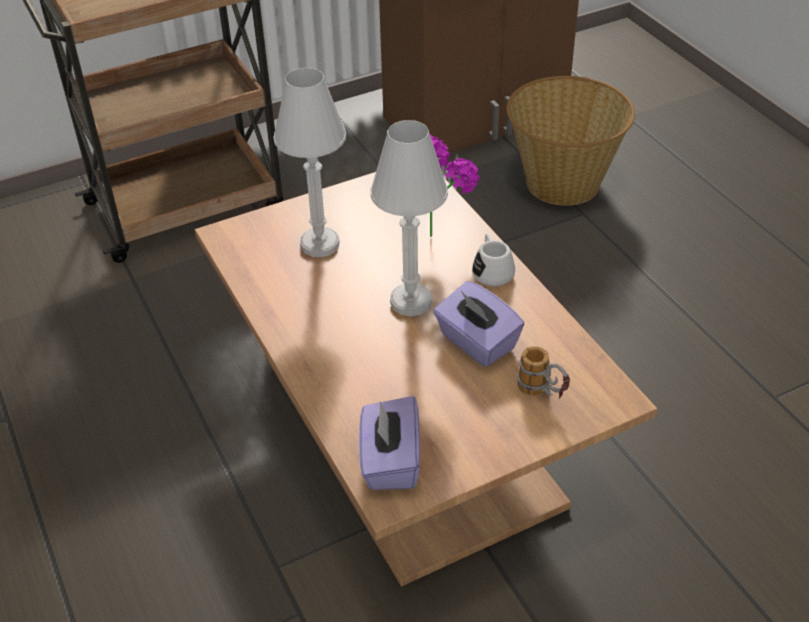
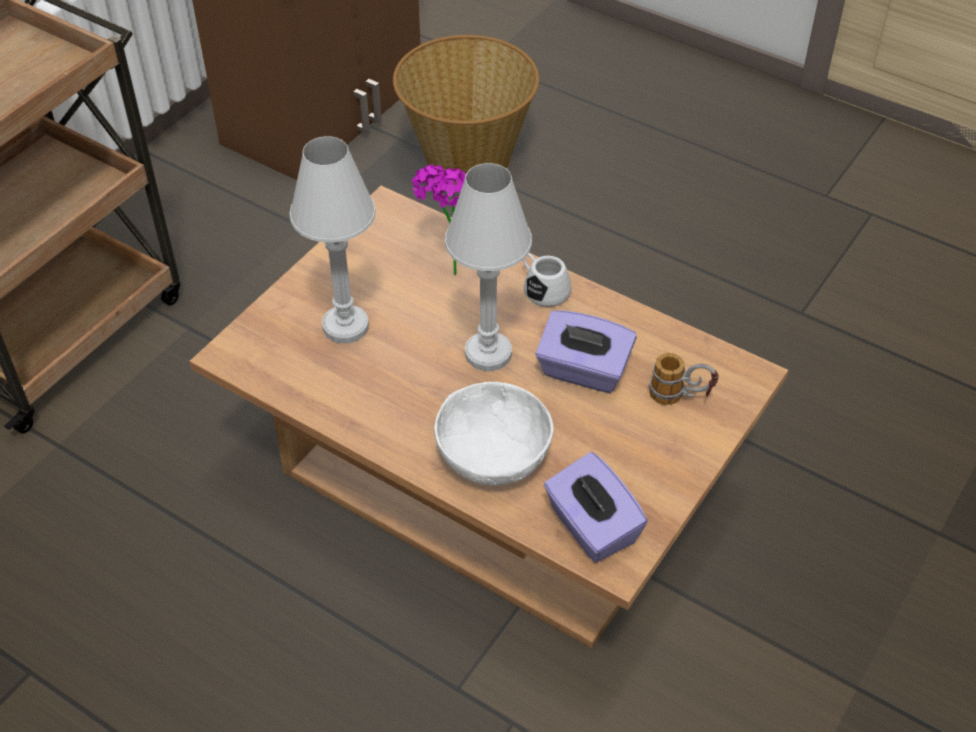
camera: 30 degrees left, 5 degrees up
none -> white bowl [434,382,554,485]

